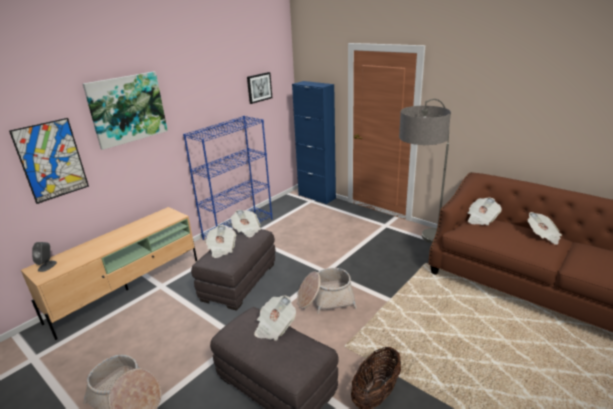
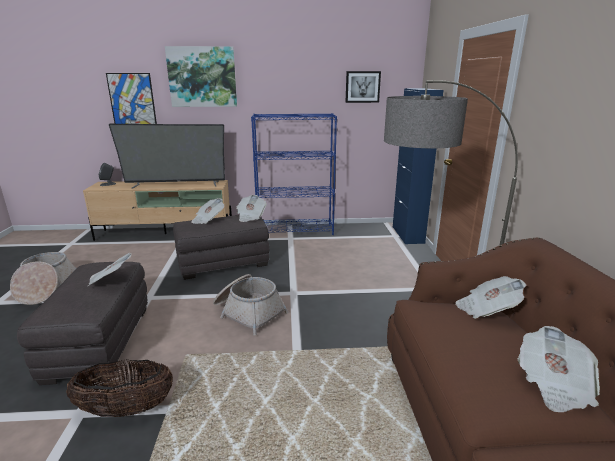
camera: 45 degrees right, 5 degrees down
none -> television [109,124,225,189]

